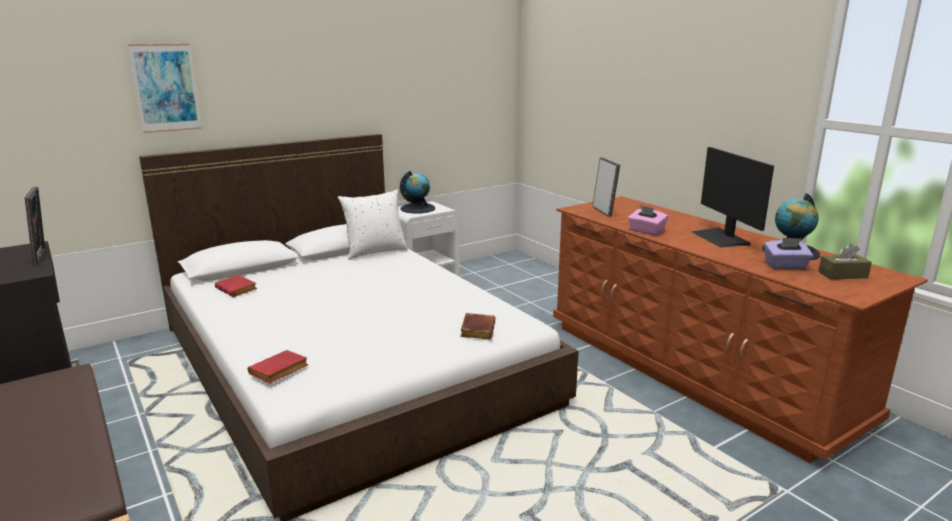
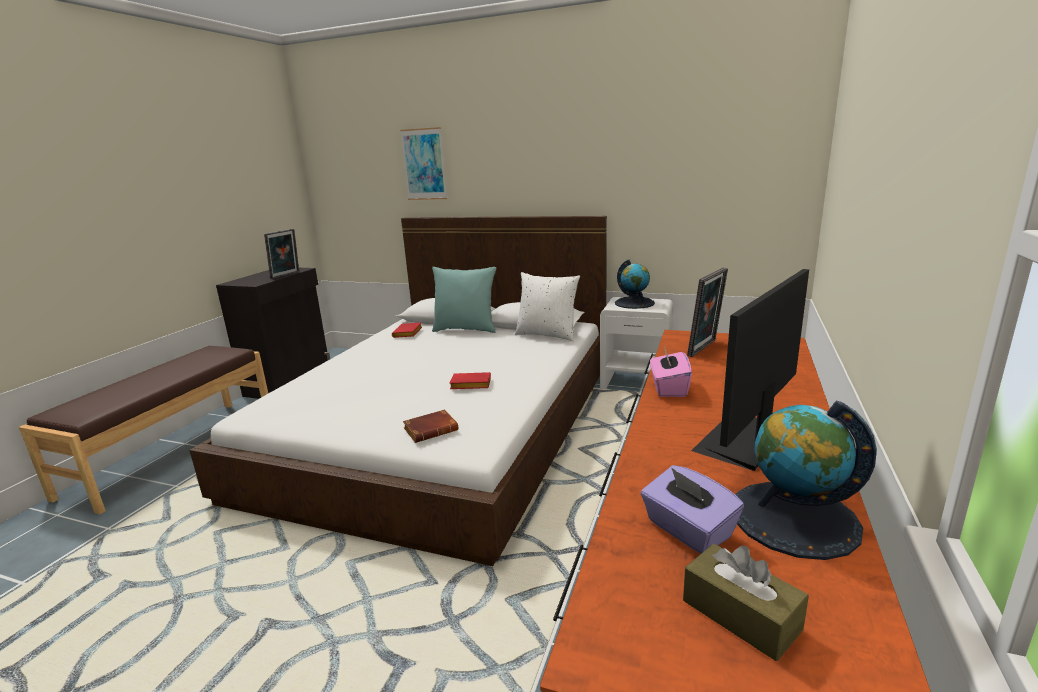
camera: 55 degrees right, 0 degrees up
red book [248,350,308,384] -> red book moved to [450,372,491,389]
none -> turquoise pillow [432,267,497,333]

